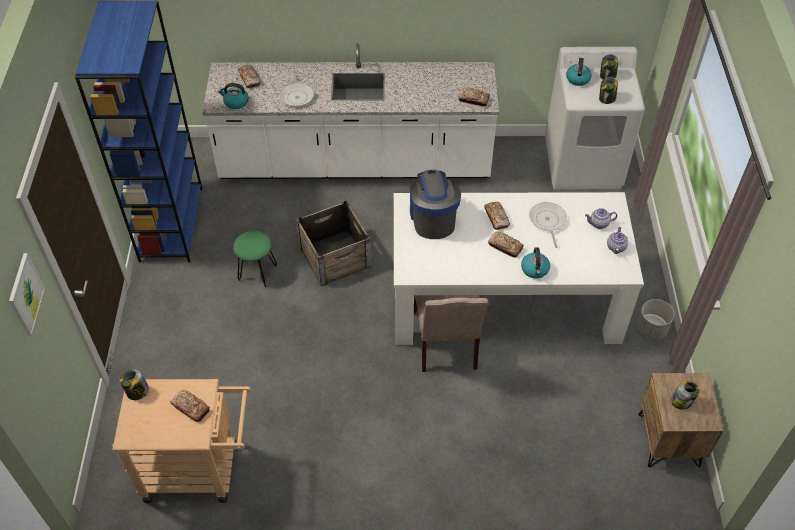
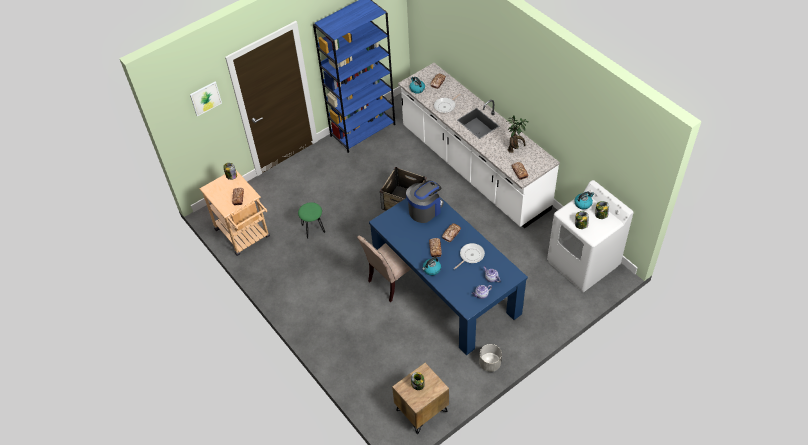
camera: 55 degrees right, 0 degrees up
green stool [233,231,277,287] -> green stool moved to [298,202,325,239]
white dining table [394,192,644,345] -> blue dining table [369,196,528,355]
none -> potted plant [508,116,529,153]

